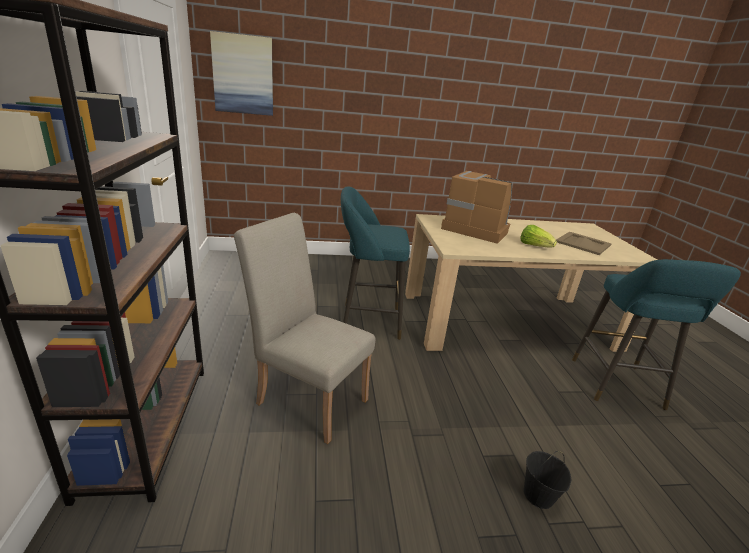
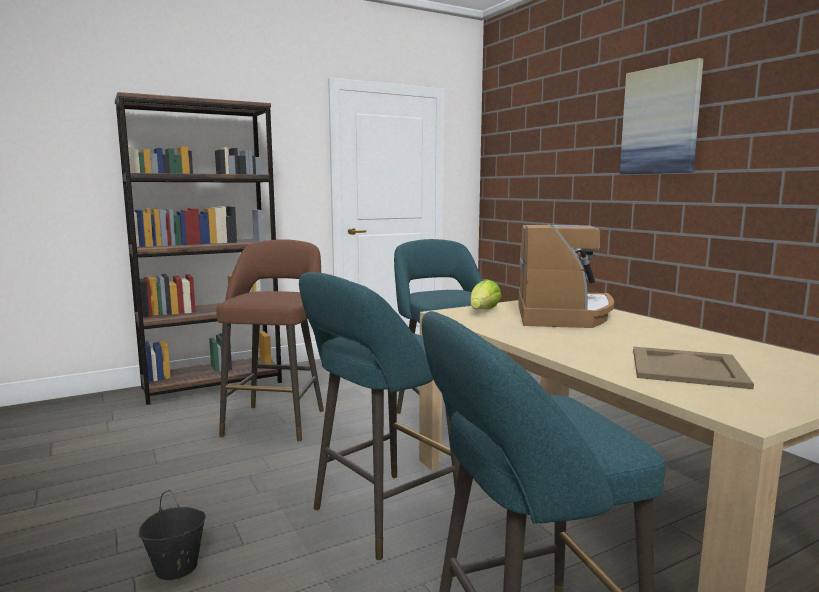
camera: 70 degrees right, 15 degrees down
picture [210,31,273,116] -> picture moved to [620,58,704,174]
beige chair [234,213,375,444] -> brown stool [216,239,324,441]
lettuce [520,225,557,247] -> lettuce moved to [470,279,502,309]
none -> turquoise stool [299,272,460,560]

